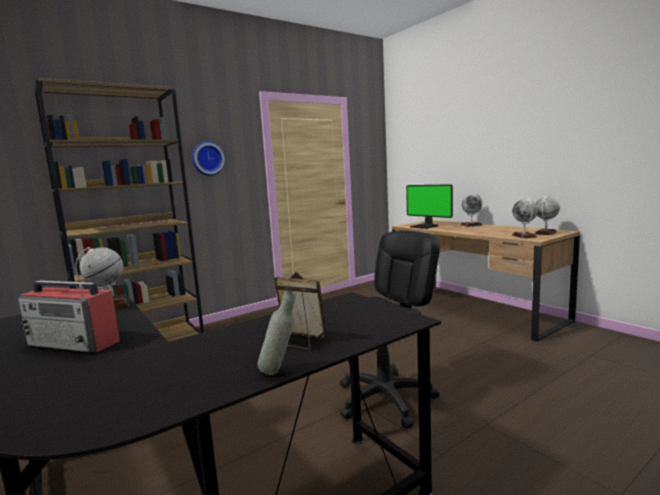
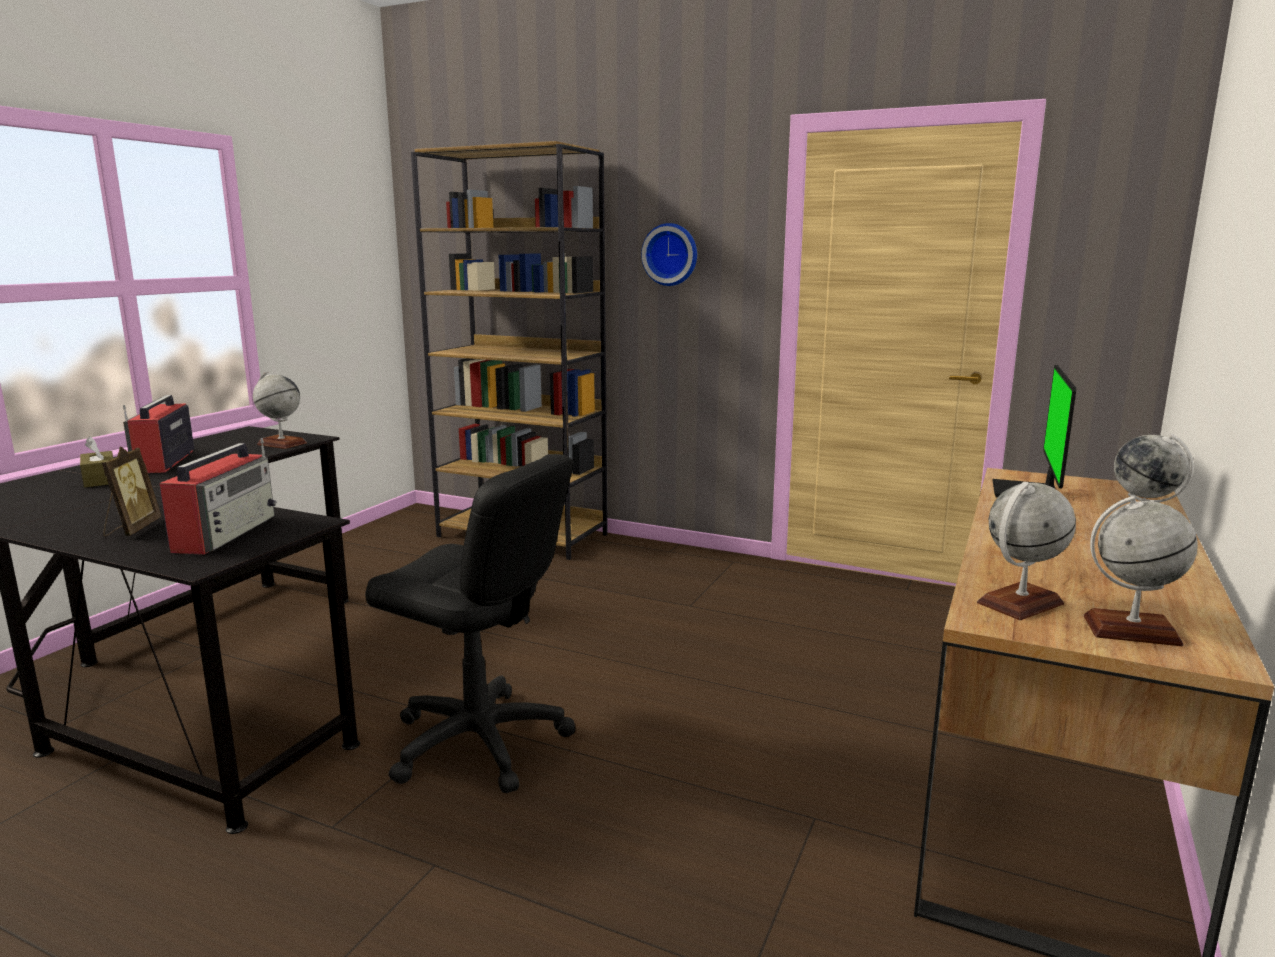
camera: 60 degrees right, 5 degrees up
grey bottle [258,290,296,375] -> none
none -> brown tissue box [80,436,113,487]
none -> radio [159,438,277,555]

